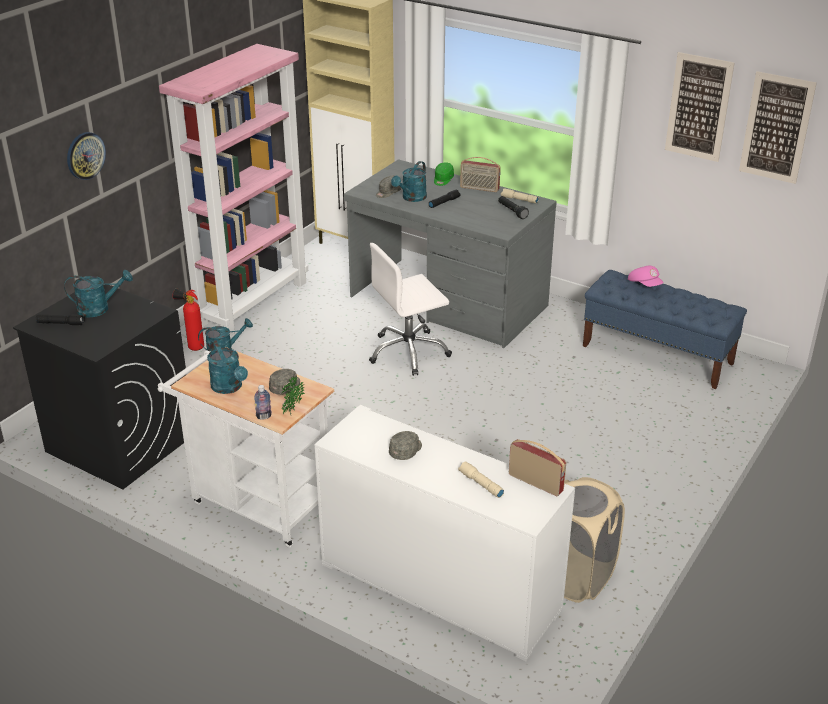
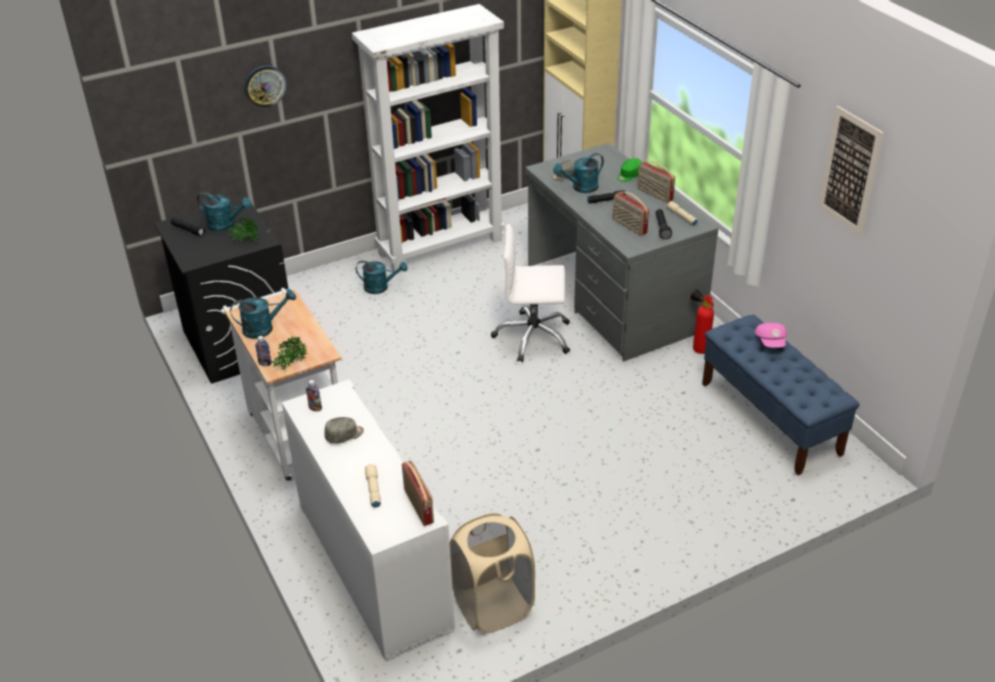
camera: 30 degrees right, 5 degrees up
pink bookcase [159,44,308,336] -> white bookcase [352,4,505,272]
fire extinguisher [172,288,204,351] -> fire extinguisher moved to [690,289,714,354]
turquoise watering can [207,340,248,394] -> turquoise watering can turned 105 degrees counterclockwise [230,289,296,339]
grey cap [269,369,300,395] -> none
picture [739,71,817,184] -> none
none -> potted plant [228,217,260,243]
none -> bottle [306,380,322,411]
none -> radio [613,192,649,236]

